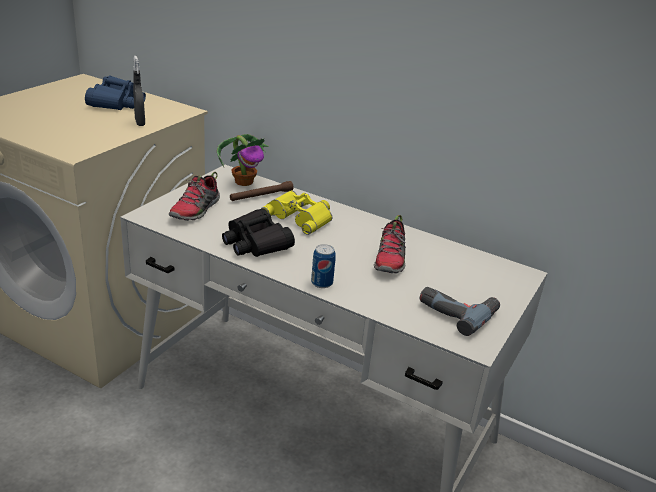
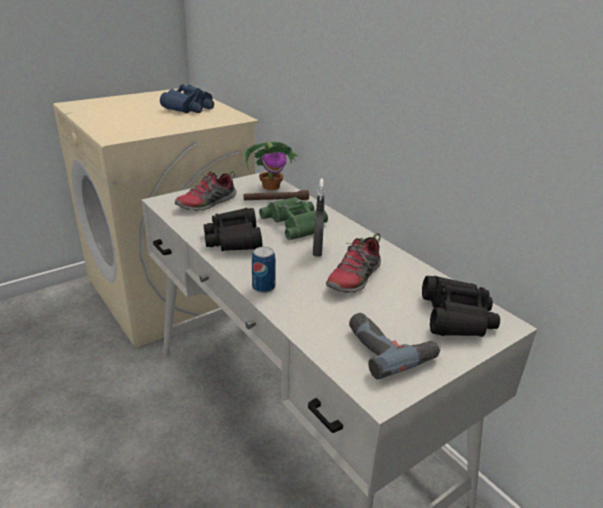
camera: 25 degrees right, 0 degrees up
grey spray bottle [133,56,145,126] -> grey spray bottle moved to [313,178,325,257]
yellow binoculars [261,190,332,235] -> green binoculars [259,197,328,240]
none -> black binoculars [422,276,500,337]

